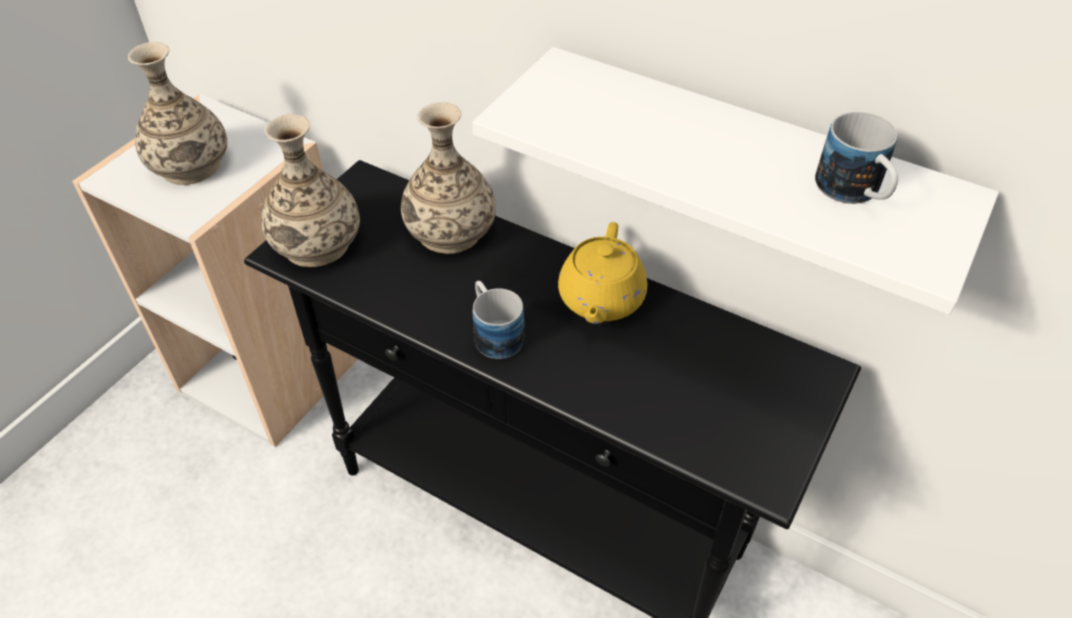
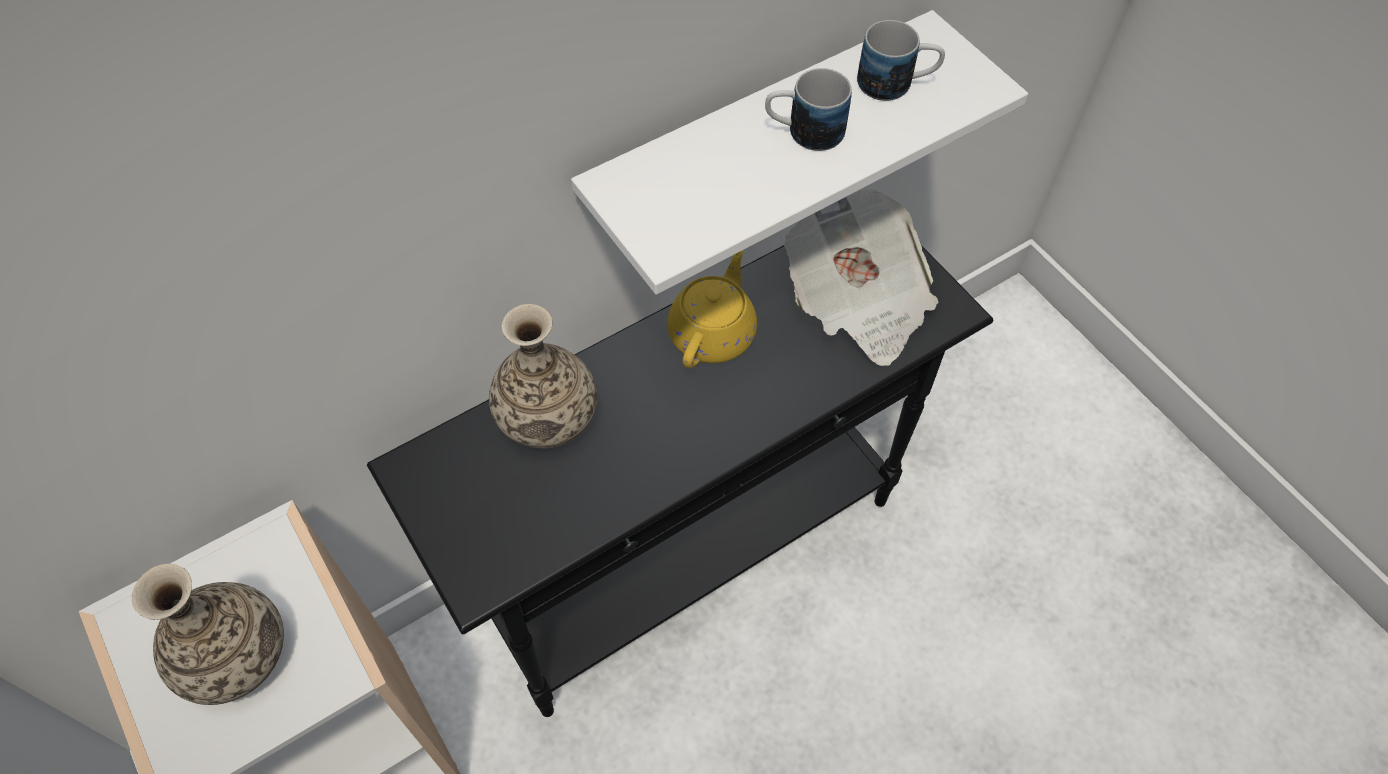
camera: 65 degrees left, 10 degrees up
vase [261,114,360,267] -> none
mug [473,281,524,359] -> mug moved to [765,68,852,151]
yellow teapot [558,222,647,324] -> yellow teapot turned 105 degrees counterclockwise [668,250,757,368]
none -> newspaper [784,189,938,366]

